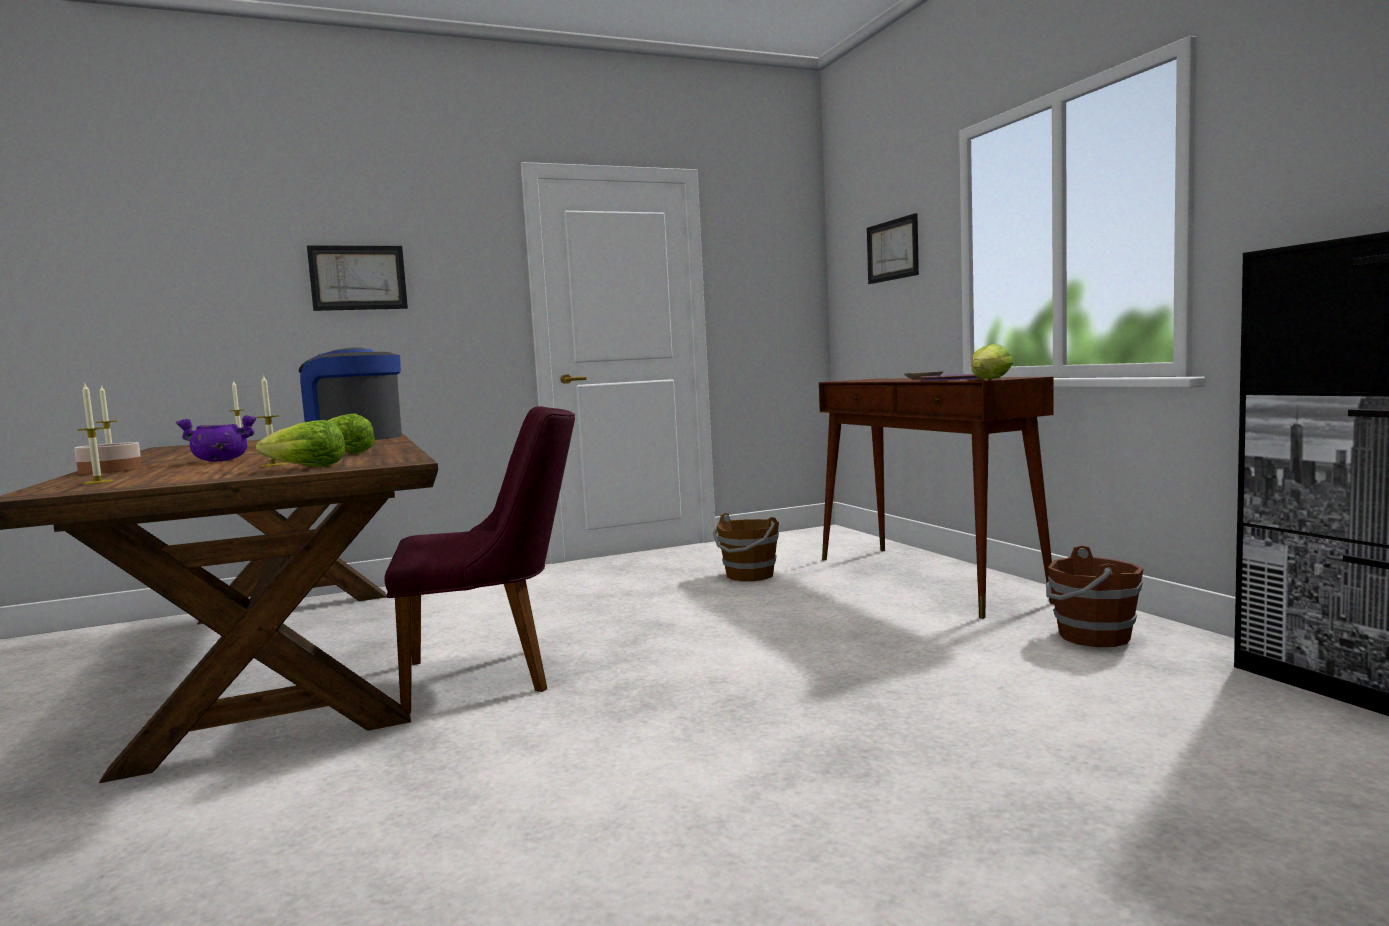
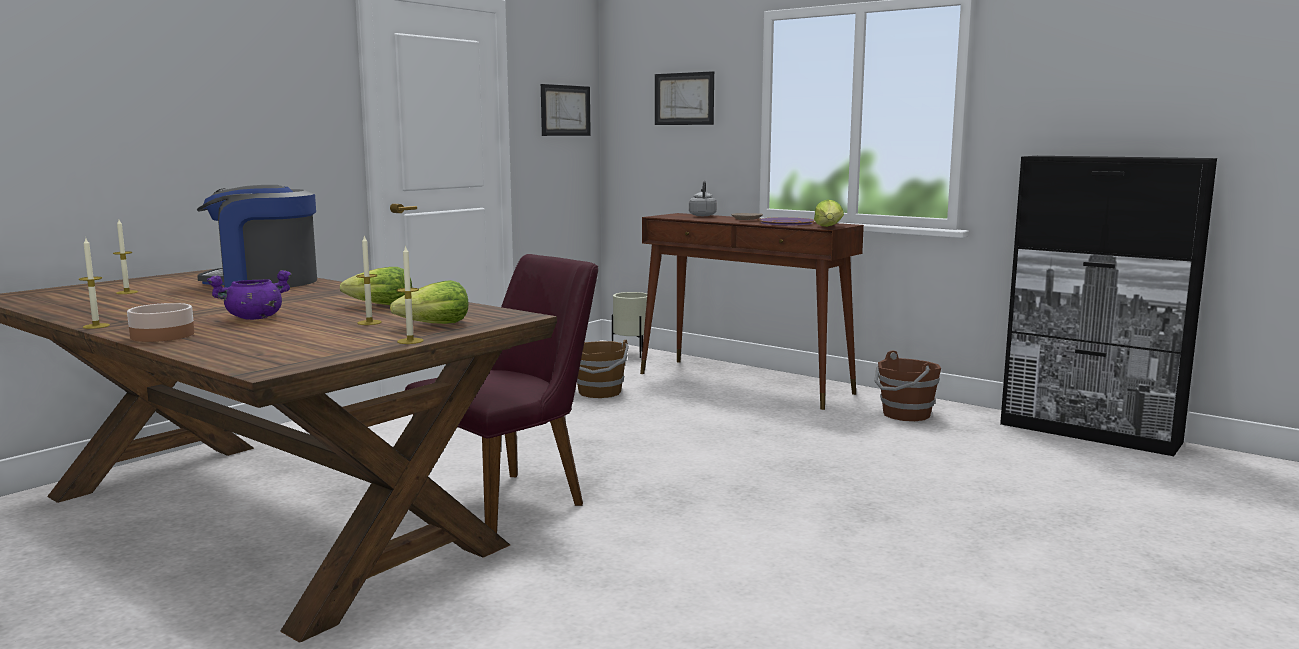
camera: 30 degrees left, 5 degrees up
candle [77,384,114,484] -> candle moved to [396,245,424,344]
picture [307,245,408,311] -> picture moved to [541,84,591,136]
none -> beige planter [612,292,647,358]
none -> grey kettle [689,181,717,216]

